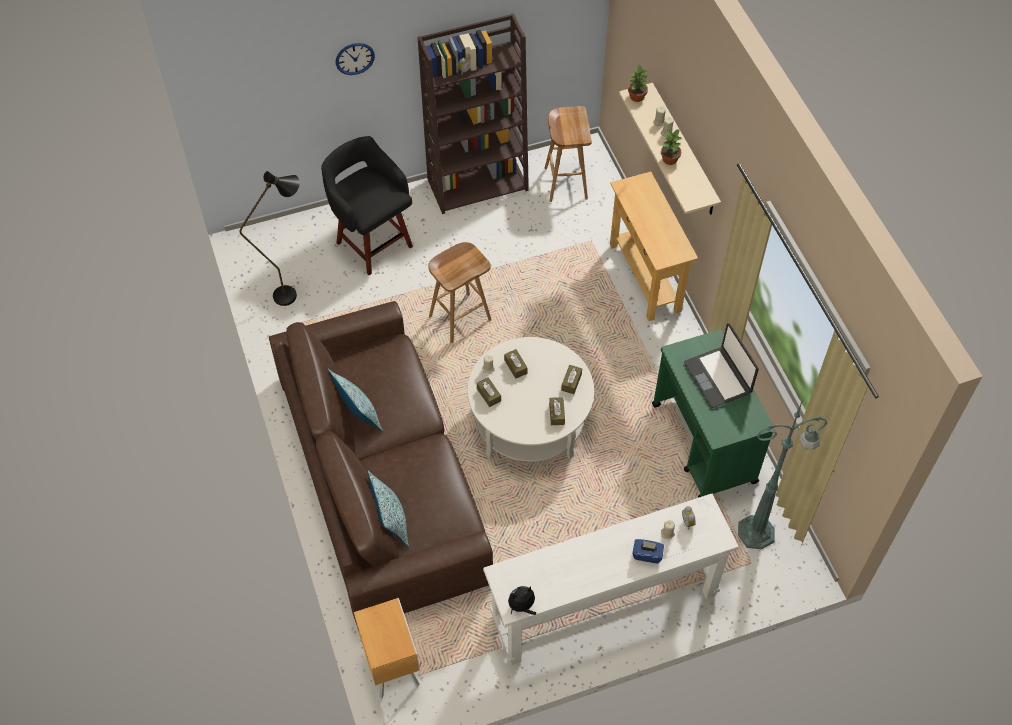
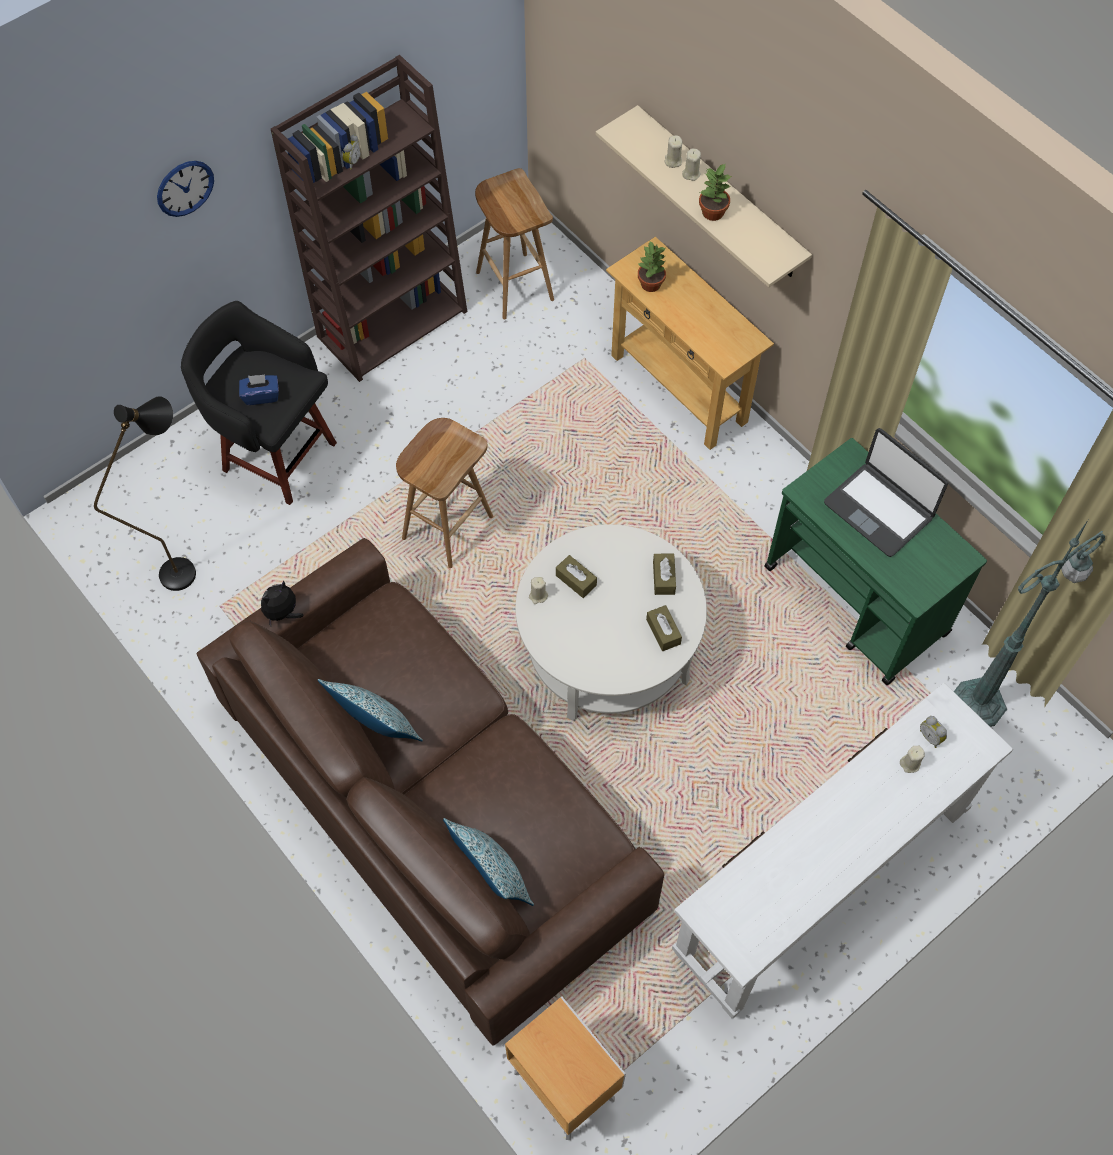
camera: 20 degrees left, 5 degrees up
brown tissue box [477,377,501,407] -> none
plush toy [508,586,536,615] -> plush toy moved to [261,580,303,626]
potted plant [628,63,648,102] -> potted plant moved to [637,242,666,292]
blue tissue box [632,539,664,563] -> blue tissue box moved to [239,374,279,405]

